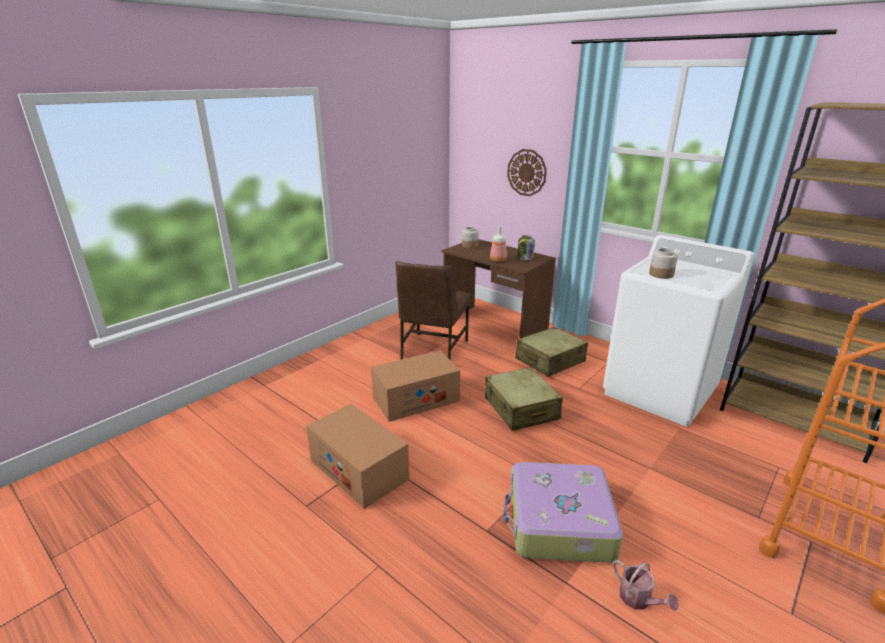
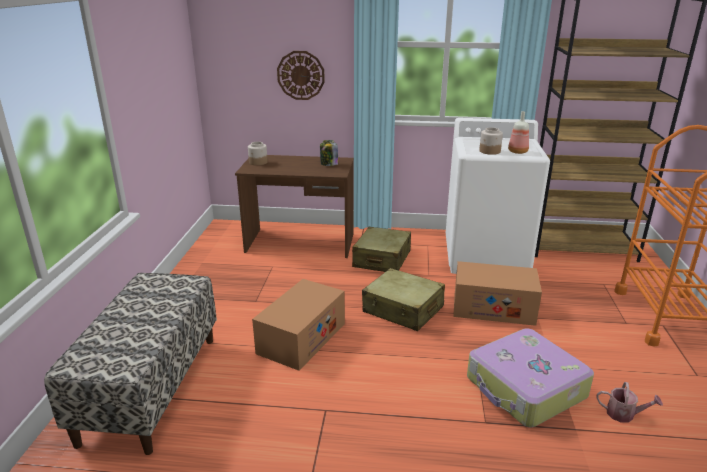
camera: 35 degrees left, 0 degrees up
cardboard box [306,404,409,509] -> cardboard box moved to [453,261,542,326]
brown chair [395,261,471,361] -> none
bottle [490,226,507,262] -> bottle moved to [508,111,529,154]
none -> bench [44,273,217,455]

